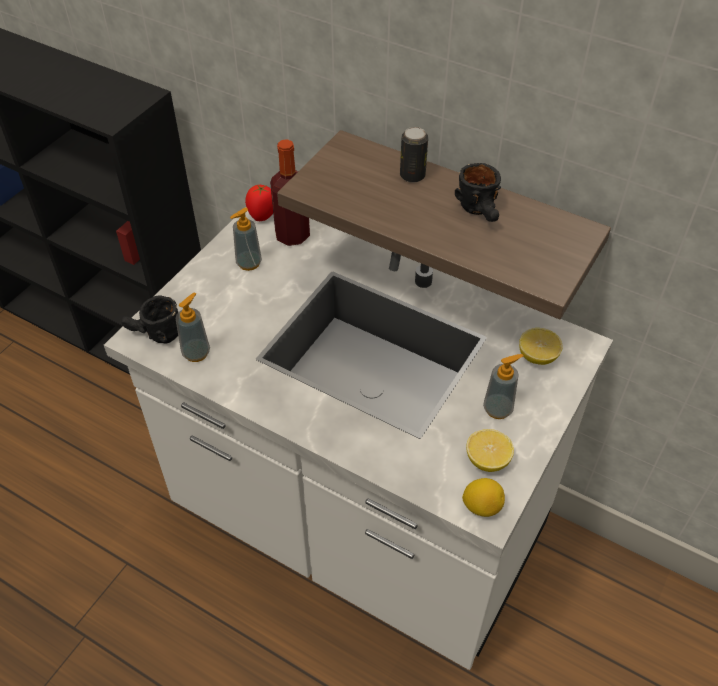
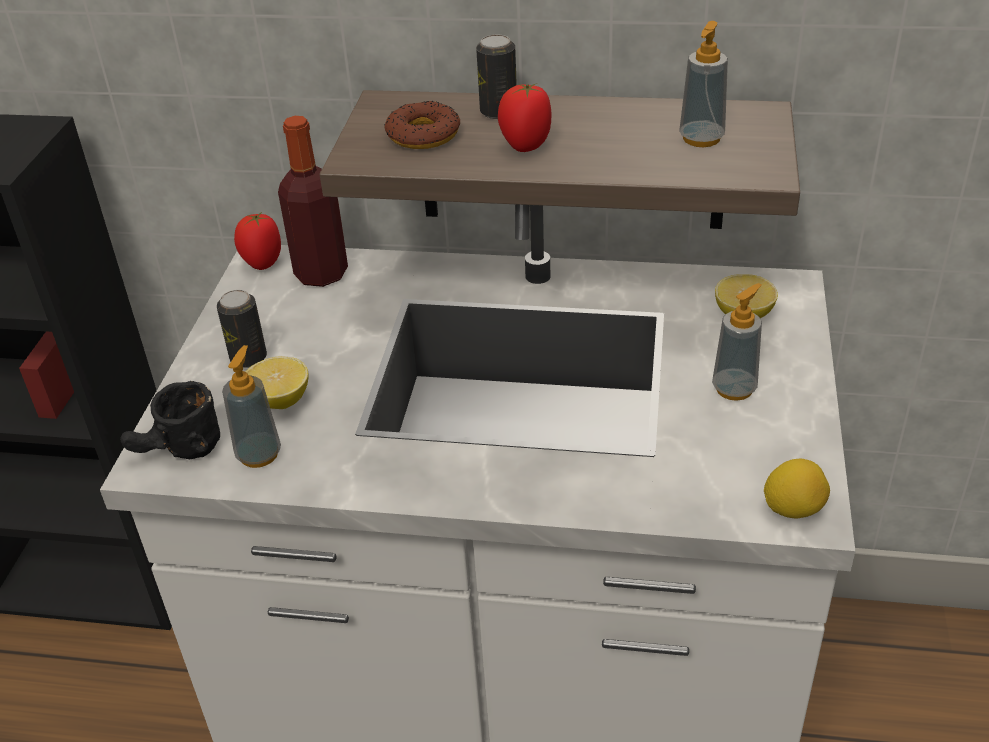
camera: 20 degrees left, 10 degrees down
soap dispenser [230,208,262,271] -> soap dispenser moved to [679,21,728,147]
black mug [455,163,501,222] -> none
lemon [466,429,514,472] -> lemon moved to [246,356,308,409]
none -> can [217,290,267,368]
none -> donut [384,101,460,149]
none -> tomato [498,83,551,152]

